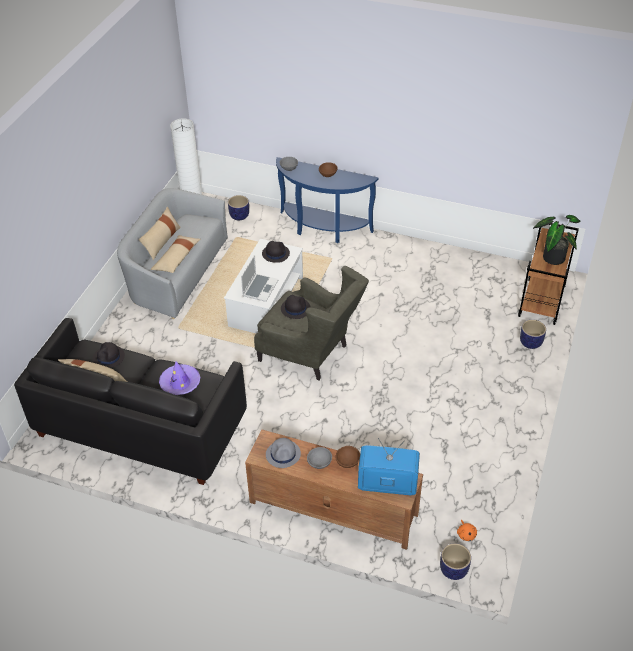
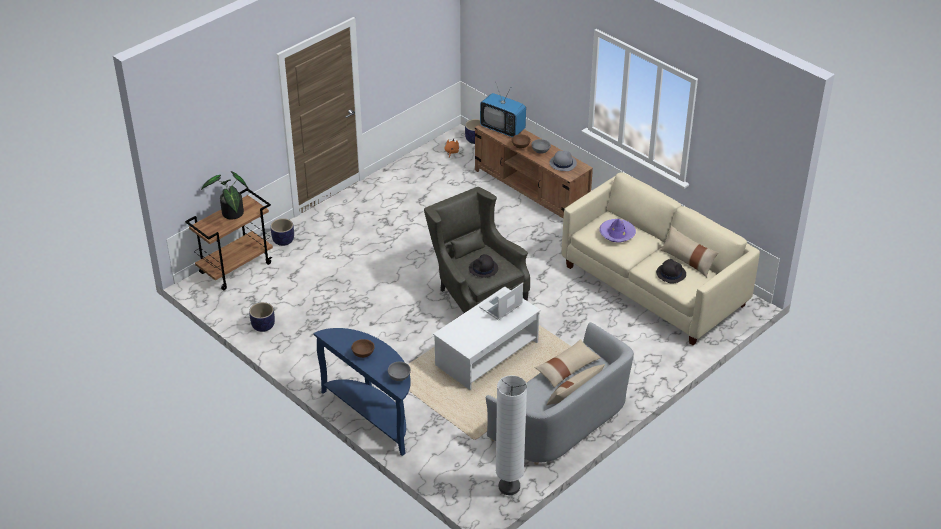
camera: 155 degrees left, 5 degrees down
black sofa [14,318,247,485] -> beige sofa [562,172,760,345]
planter [228,195,249,220] -> planter moved to [249,302,275,332]
black hat [262,241,290,263] -> none

